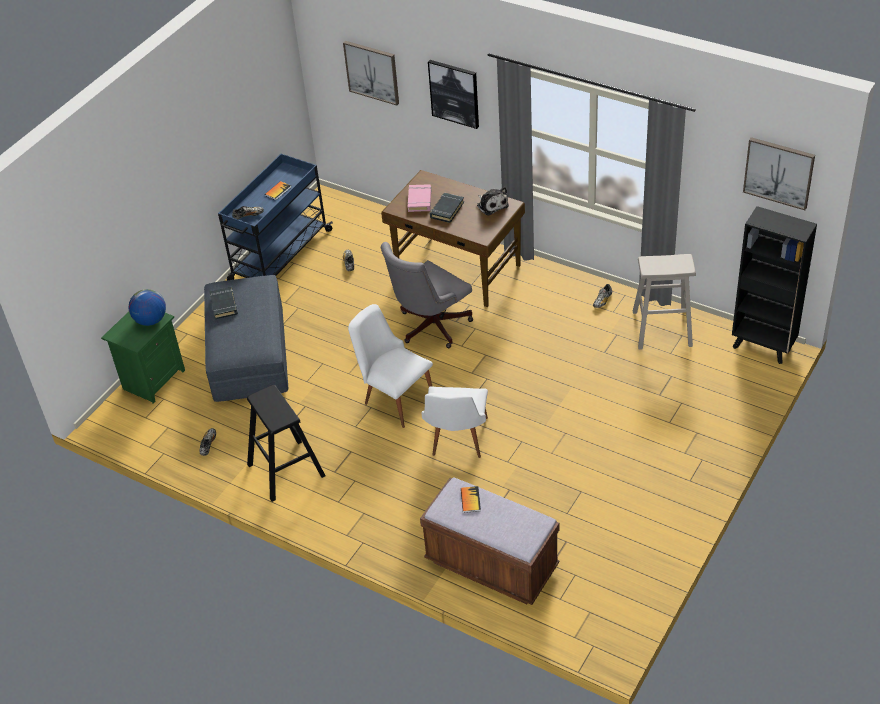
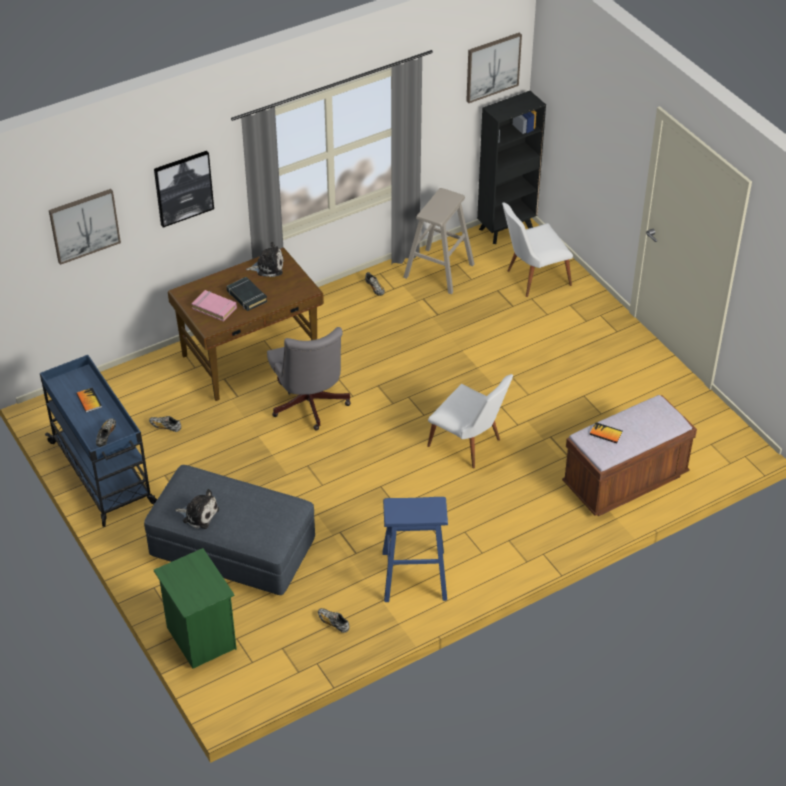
camera: 65 degrees left, 0 degrees up
globe [129,289,166,326] -> none
black book [209,287,238,319] -> plush toy [175,489,219,529]
black stool [247,385,326,502] -> blue stool [382,497,448,602]
white chair [348,304,433,428] -> white chair moved to [502,202,573,297]

